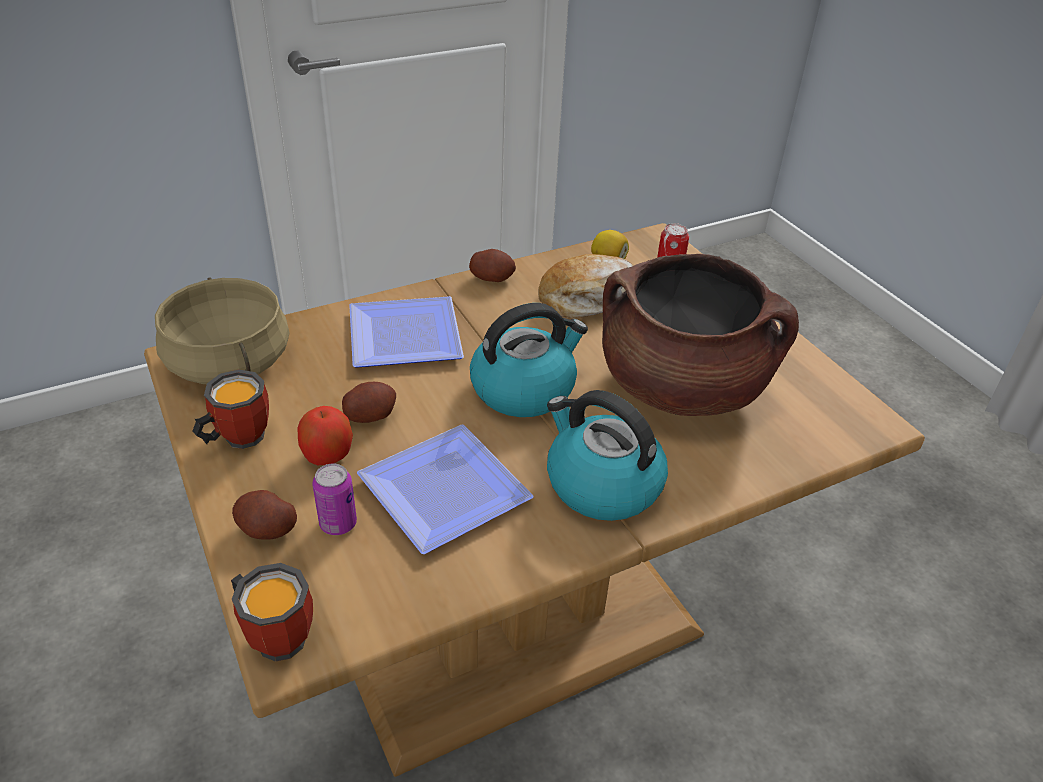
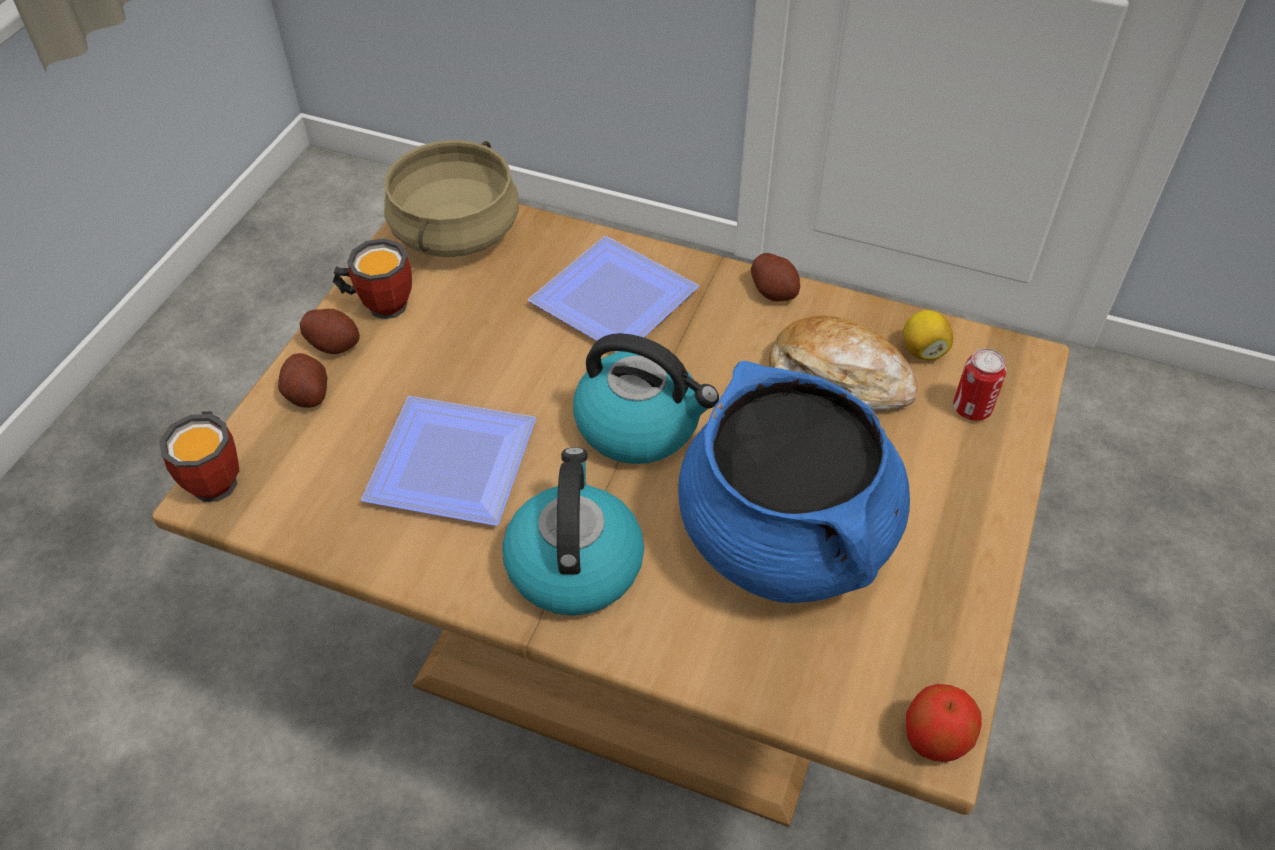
camera: 50 degrees right, 10 degrees up
apple [297,406,353,465] -> apple moved to [906,684,982,762]
can [312,463,357,535] -> none
potato [342,382,396,423] -> potato moved to [300,309,360,354]
brown cooking pot [602,254,799,416] -> blue cooking pot [678,361,910,603]

